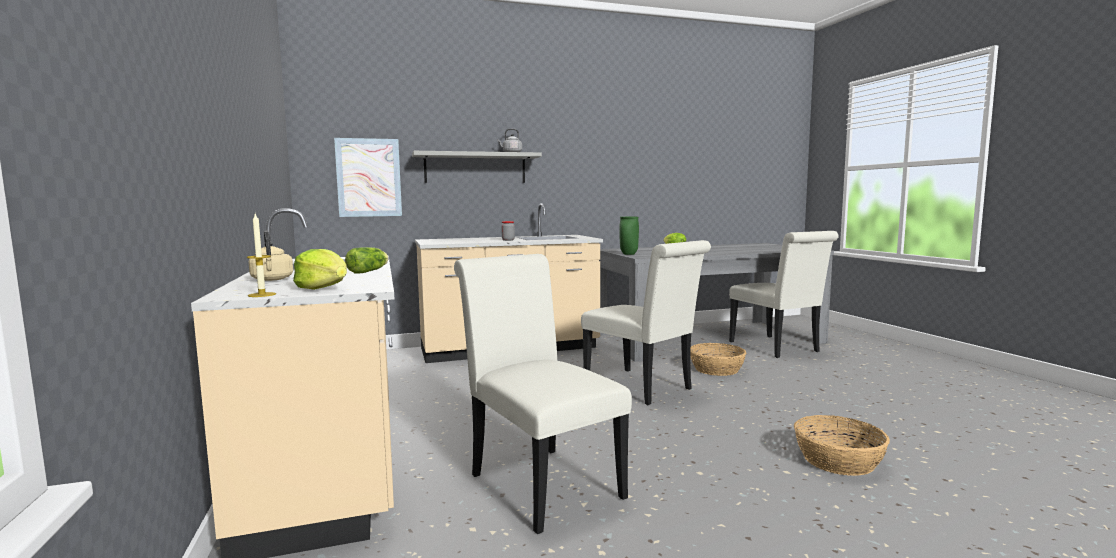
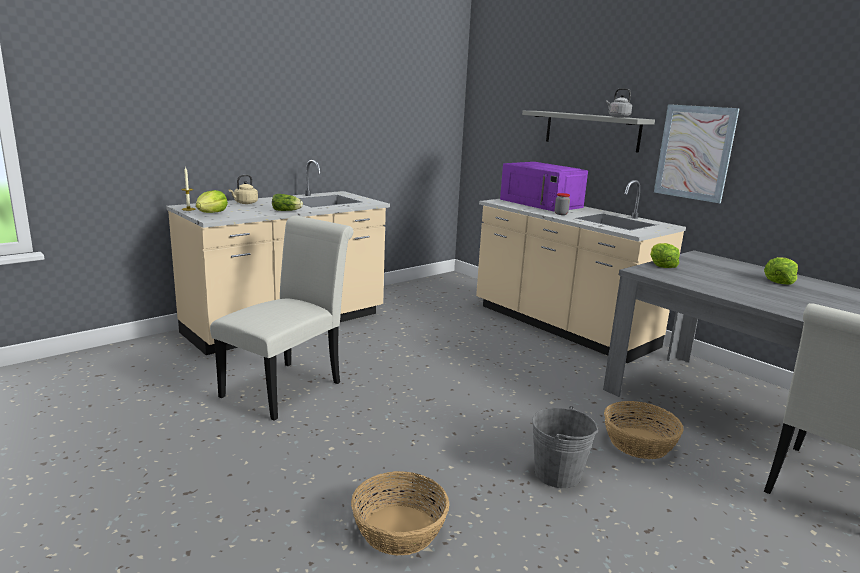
camera: 65 degrees right, 10 degrees up
picture [334,138,402,217] -> picture moved to [654,104,740,203]
white chair [581,240,711,405] -> none
green vase [619,217,639,255] -> lettuce [650,243,680,268]
none -> purple microwave [500,162,588,212]
none -> grey bucket [532,406,598,488]

